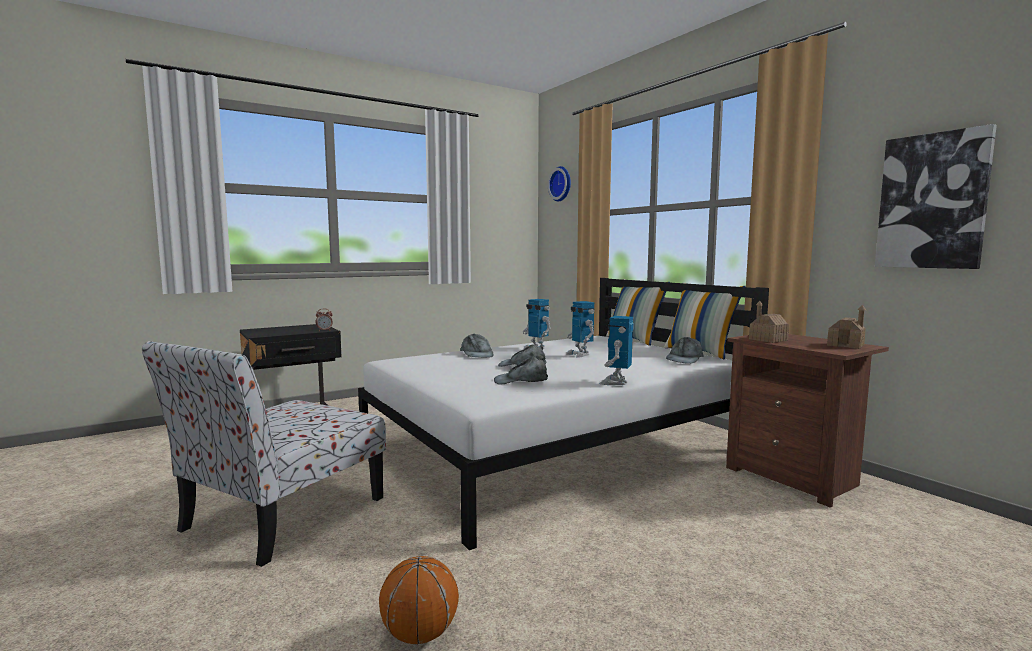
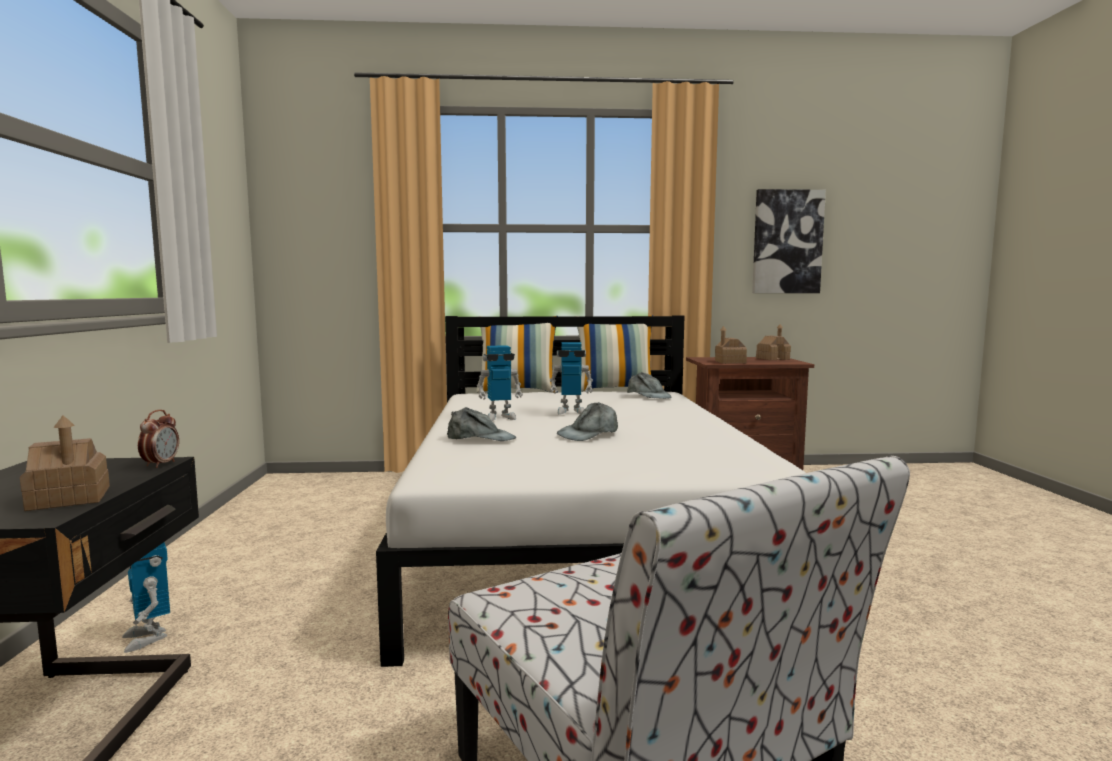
camera: 60 degrees left, 0 degrees up
basketball [379,556,459,644] -> none
grey cap [494,357,548,385] -> none
wall clock [548,166,571,201] -> none
toy robot [600,316,634,385] -> toy robot moved to [122,542,170,653]
none -> toy house [20,415,110,511]

